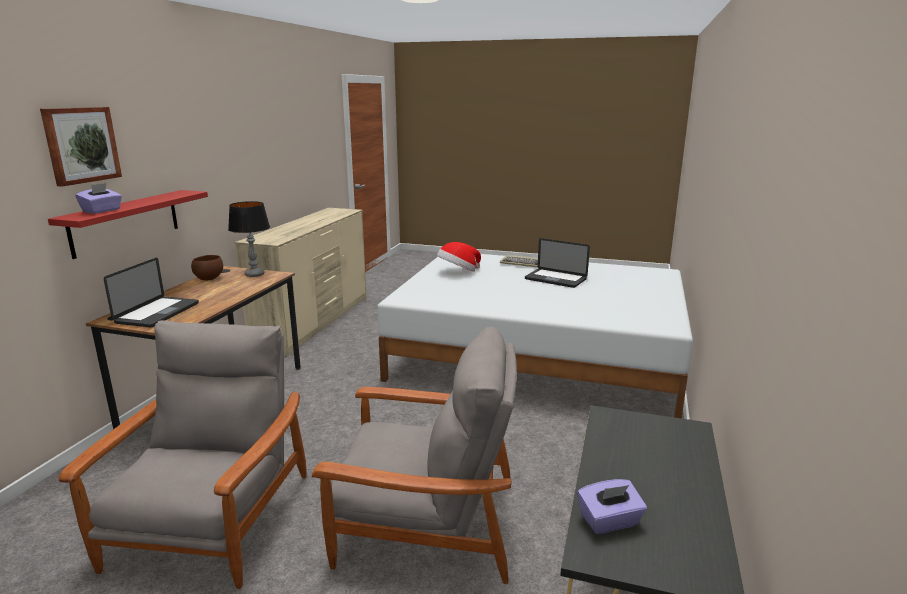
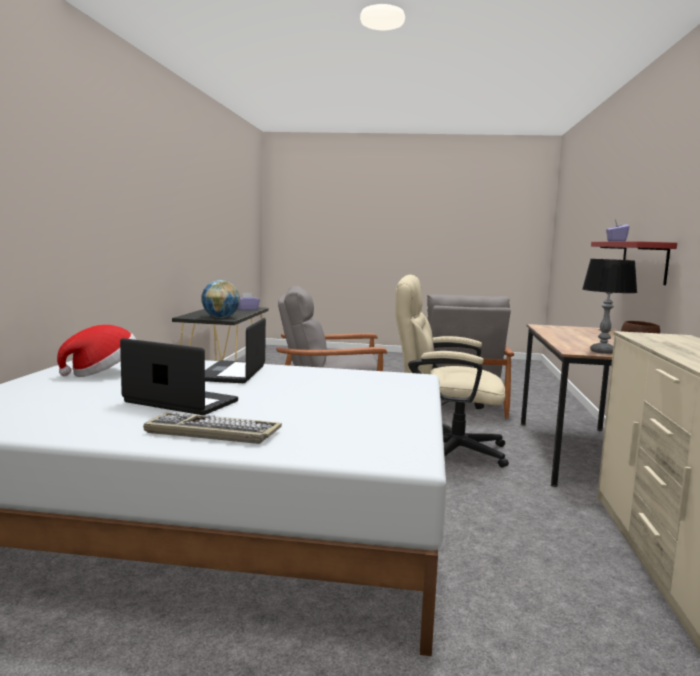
camera: 170 degrees right, 10 degrees down
picture [40,107,122,187] -> none
laptop [104,258,199,327] -> laptop moved to [205,318,266,383]
hat [437,242,481,272] -> hat moved to [57,325,137,377]
none -> globe [202,280,240,318]
none -> beige office chair [395,275,509,468]

